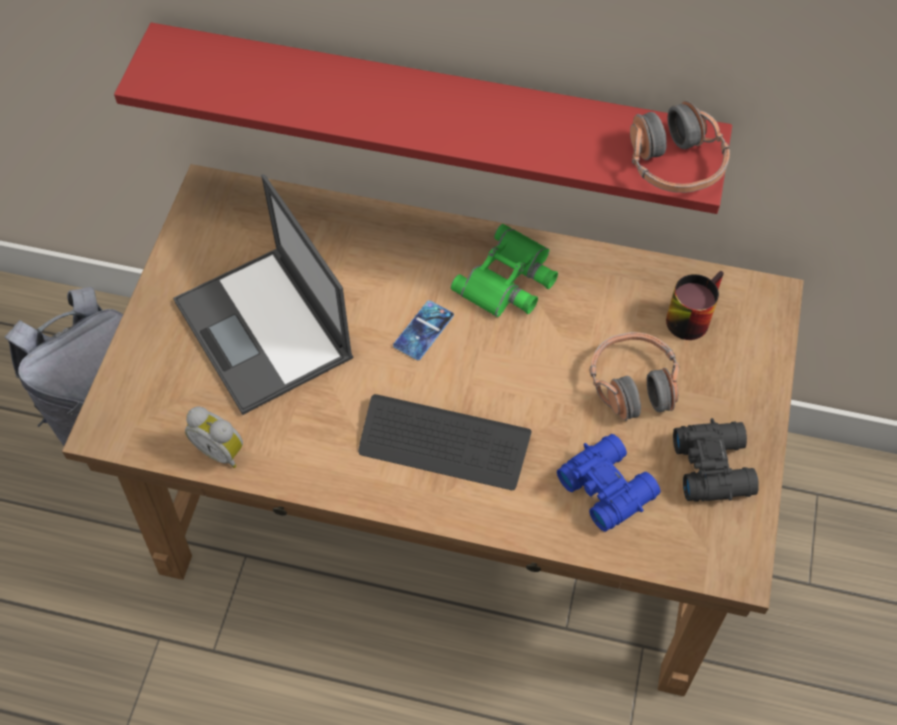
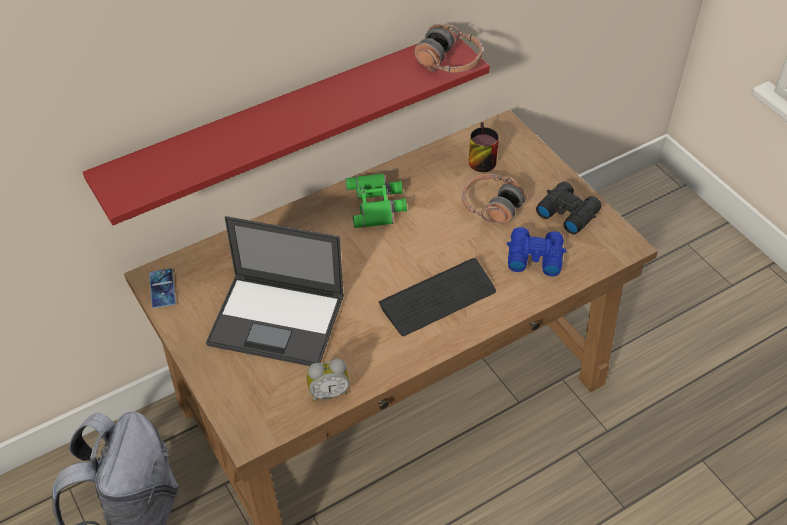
camera: 45 degrees left, 10 degrees down
phone [393,300,454,360] -> phone moved to [149,268,176,308]

